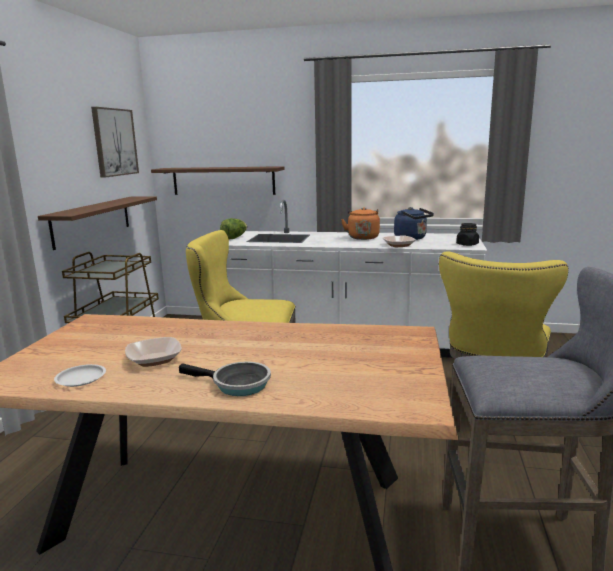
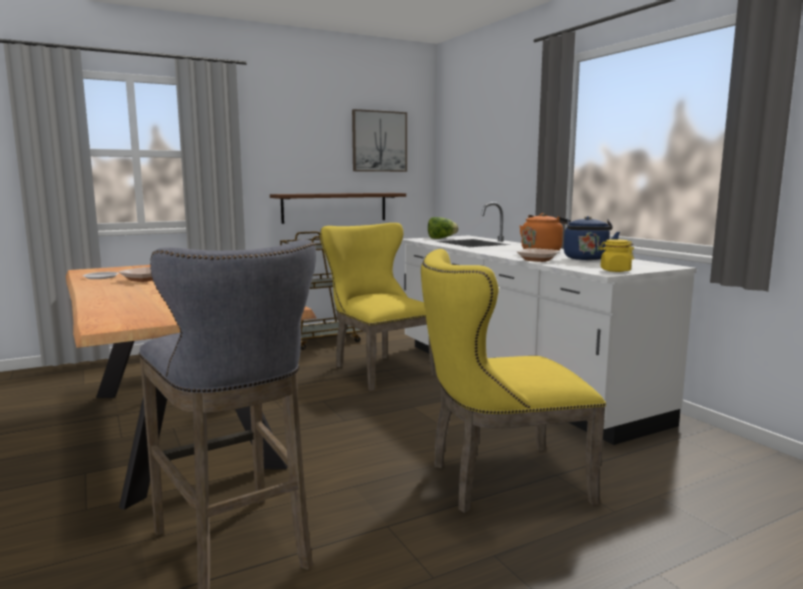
camera: 50 degrees right, 5 degrees down
brown shelf [151,166,284,195] -> none
frying pan [179,362,271,396] -> none
black jar [456,223,479,246] -> yellow jar [599,239,634,272]

